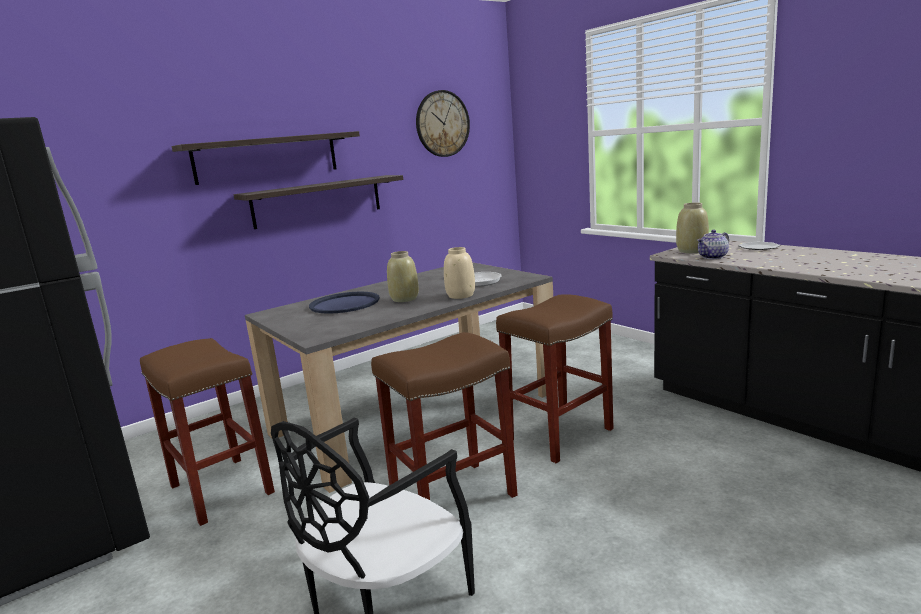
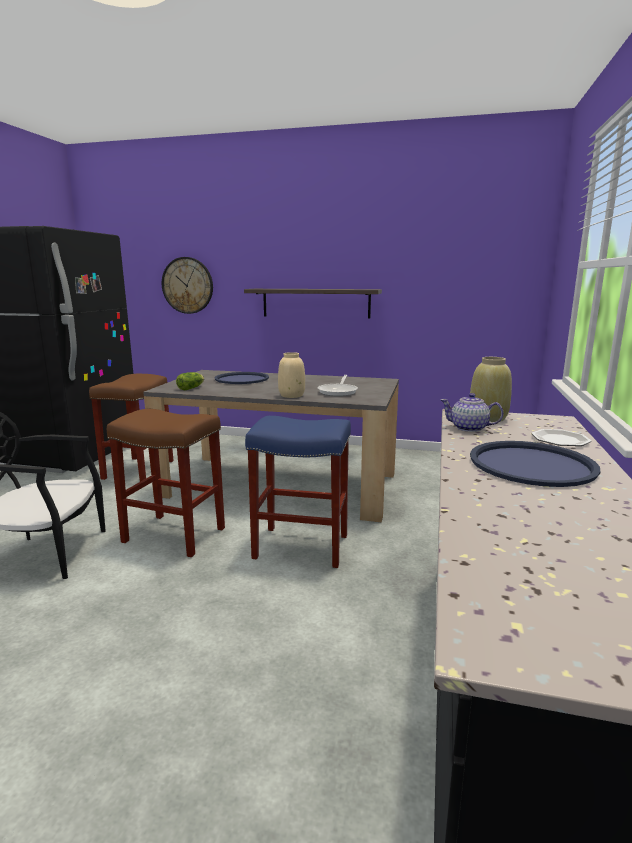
camera: 50 degrees right, 0 degrees up
shelf [172,131,360,185] -> none
beige vase [387,251,419,302] -> none
wall clock [416,90,470,157] -> wall clock moved to [162,257,213,314]
brown stool [496,294,614,463] -> blue stool [245,416,351,568]
none -> lettuce [176,372,204,390]
none -> blue tray [470,441,601,487]

